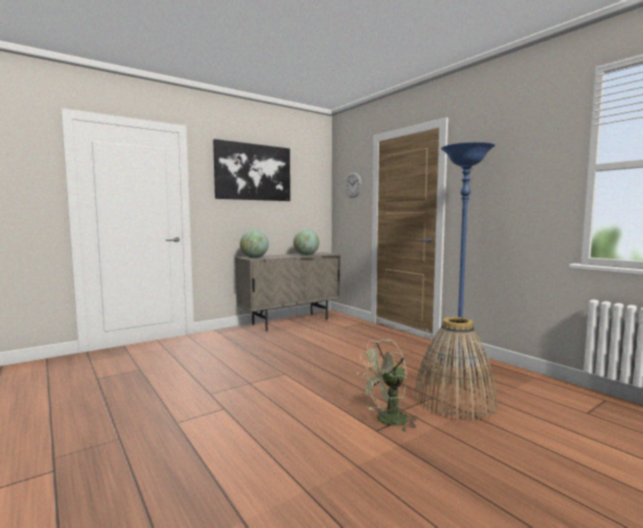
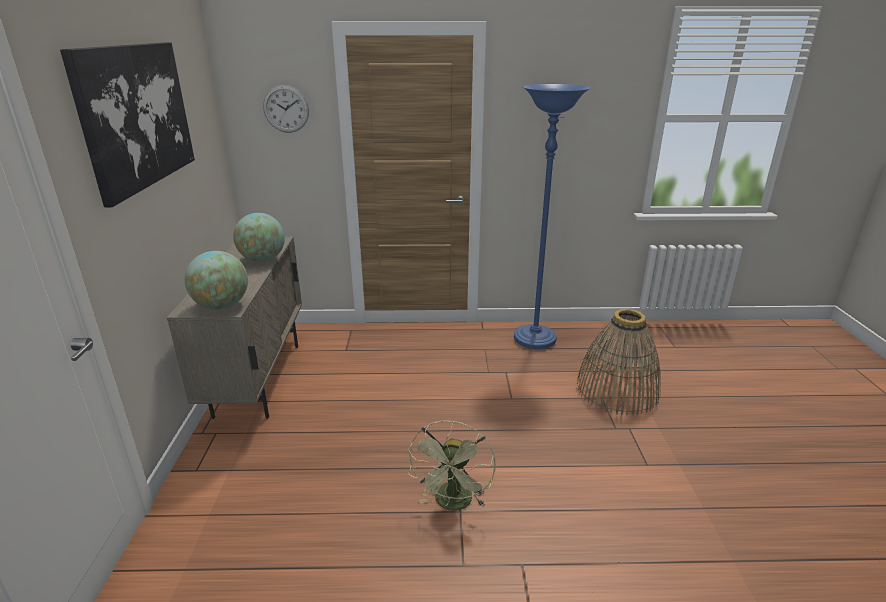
camera: 55 degrees left, 20 degrees up
green fan [357,339,418,432] -> green fan moved to [408,421,496,511]

